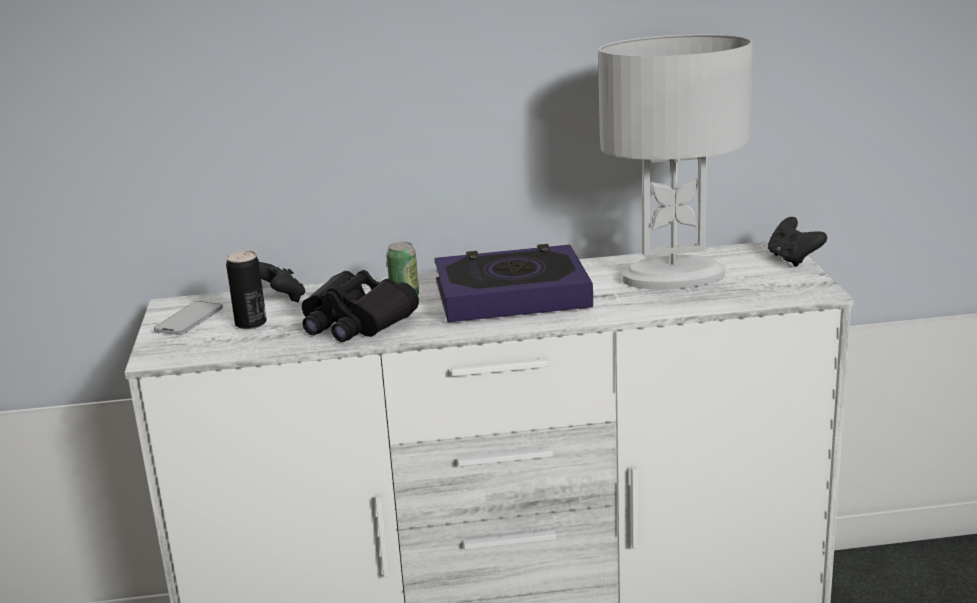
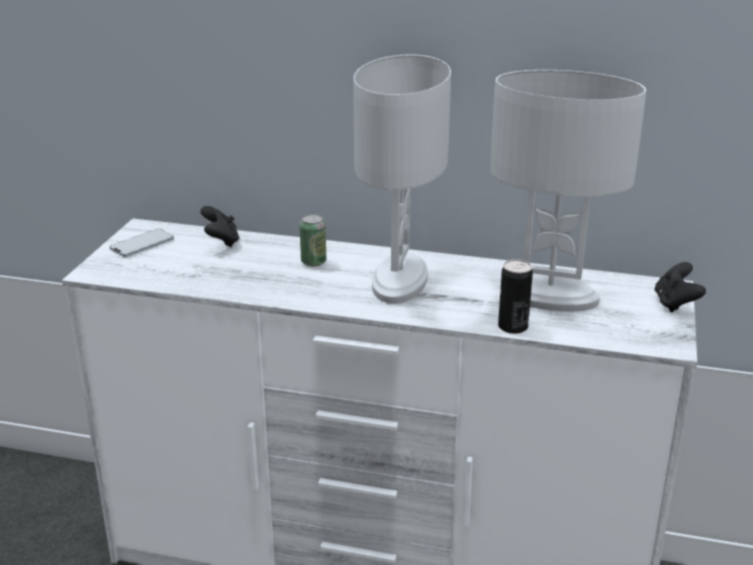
camera: 20 degrees right, 5 degrees up
can [226,251,267,329] -> can moved to [498,259,533,334]
black binoculars [302,270,419,342] -> none
book [435,244,593,322] -> white table lamp [353,55,451,304]

